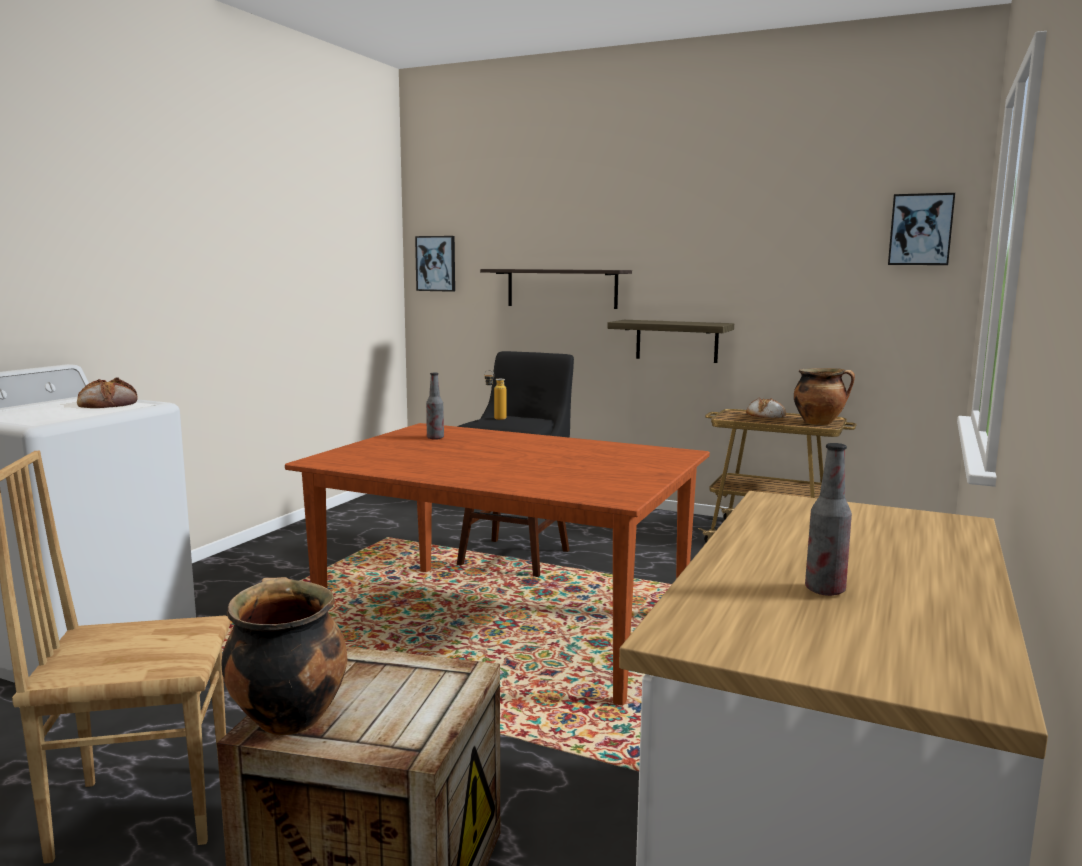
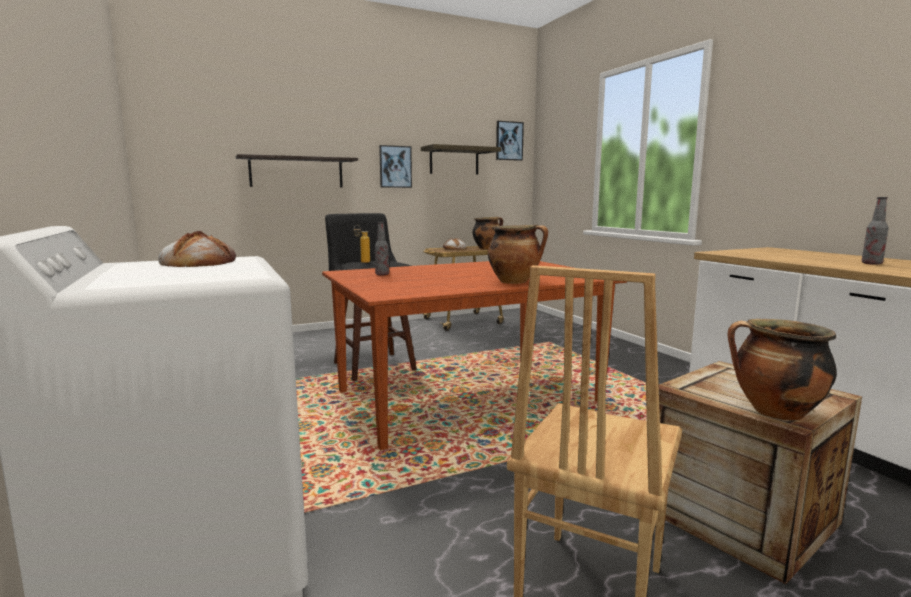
camera: 50 degrees left, 0 degrees up
picture [415,236,455,292] -> picture moved to [379,145,412,188]
shelf [607,320,734,363] -> shelf moved to [421,144,501,175]
none -> cooking pot [488,225,548,284]

